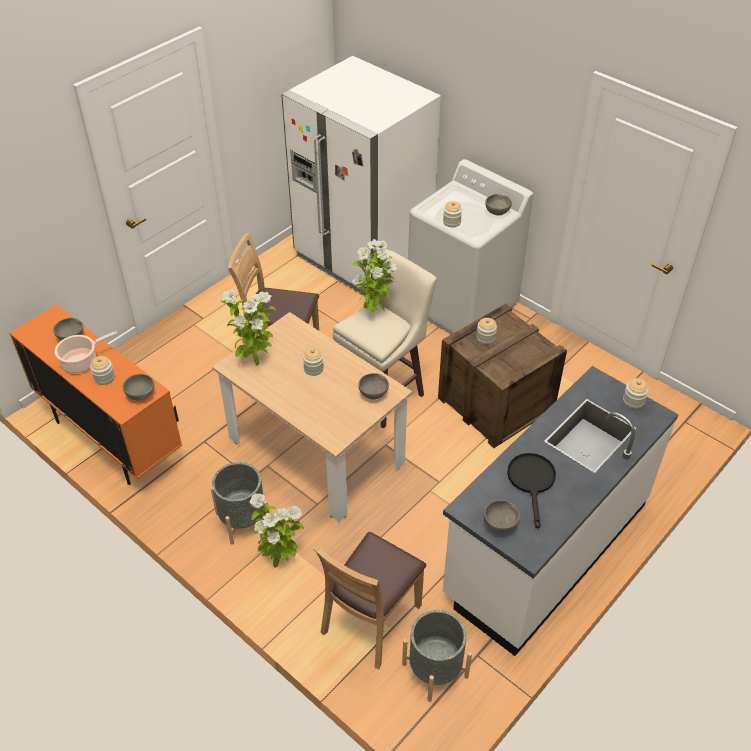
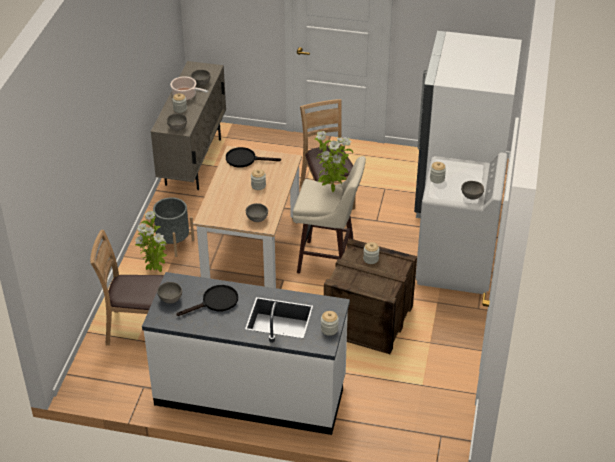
camera: 60 degrees right, 5 degrees down
orange cabinet [9,304,182,485] -> beige cabinet [151,61,226,190]
potted plant [220,290,276,366] -> black frying pan [226,147,281,168]
grey planter [402,610,472,702] -> none

